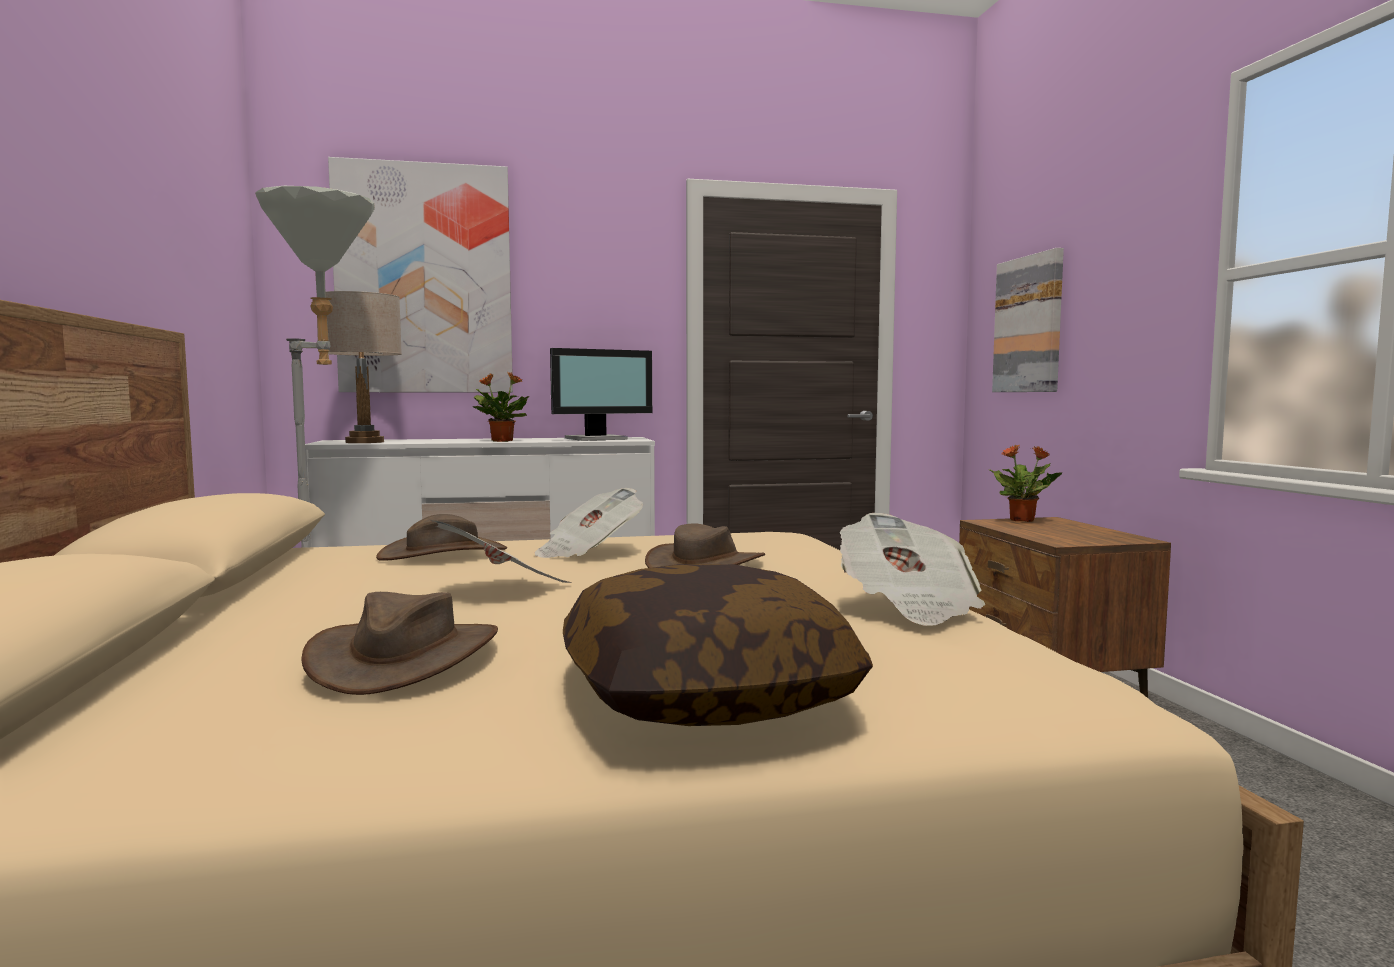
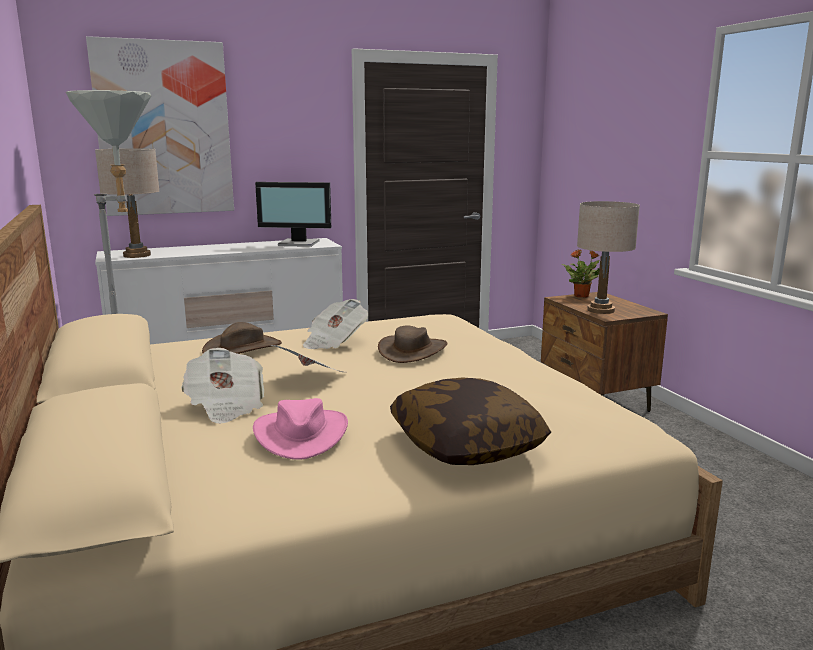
camera: 10 degrees left, 10 degrees up
brown hat [301,592,498,695] -> pink hat [253,398,348,460]
potted plant [472,372,530,442] -> none
monitor [550,348,652,441] -> monitor turned 45 degrees clockwise [255,182,331,247]
newspaper [840,513,985,626] -> newspaper moved to [181,348,264,424]
picture [992,248,1064,392] -> none
none -> beige table lamp [577,201,640,314]

